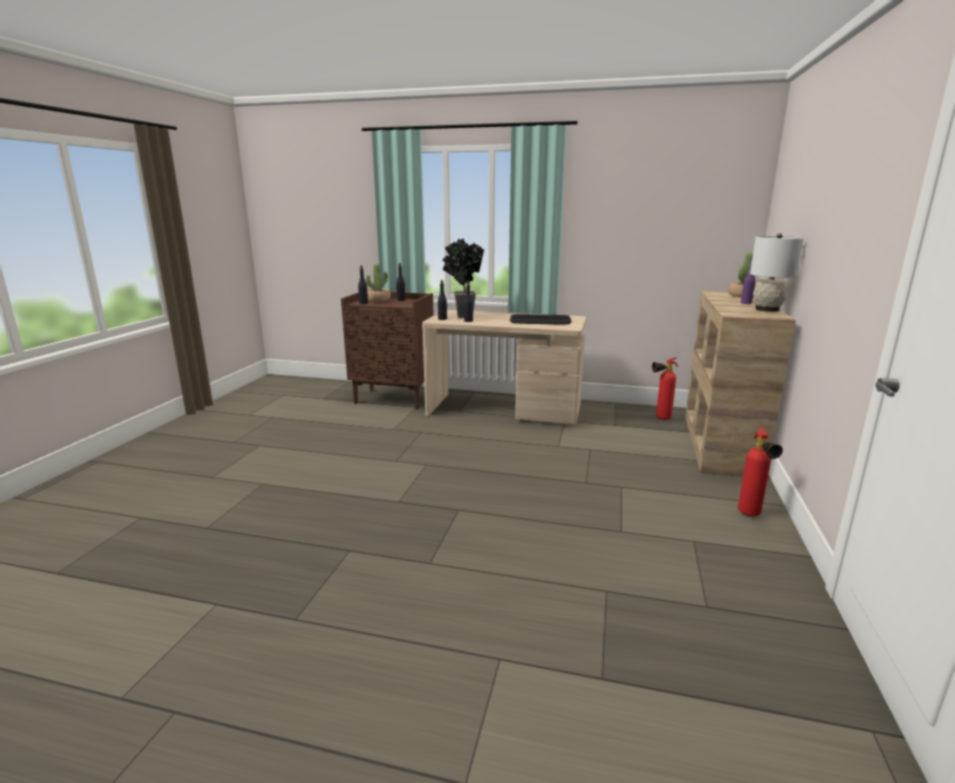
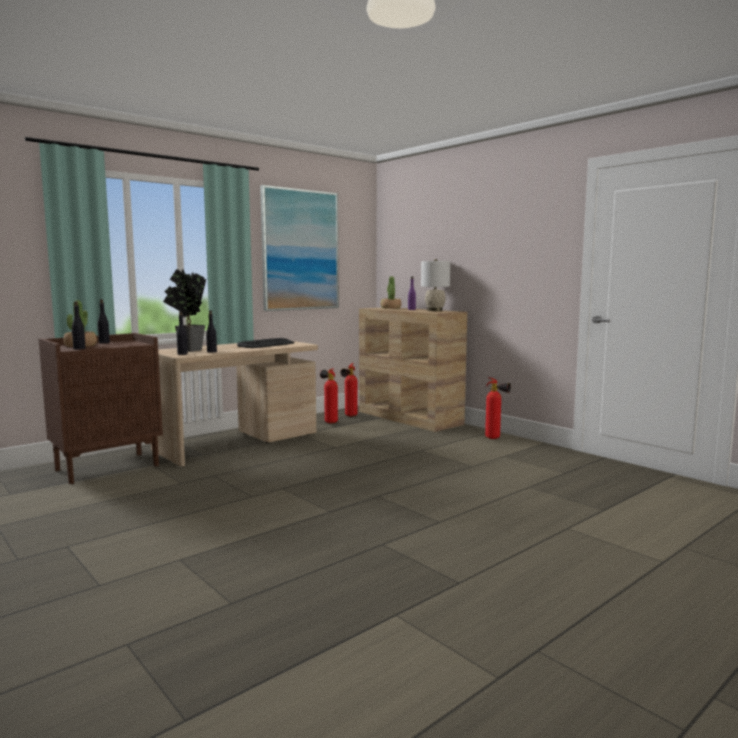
camera: 55 degrees left, 10 degrees down
none -> picture [260,185,339,311]
none -> fire extinguisher [320,368,338,423]

